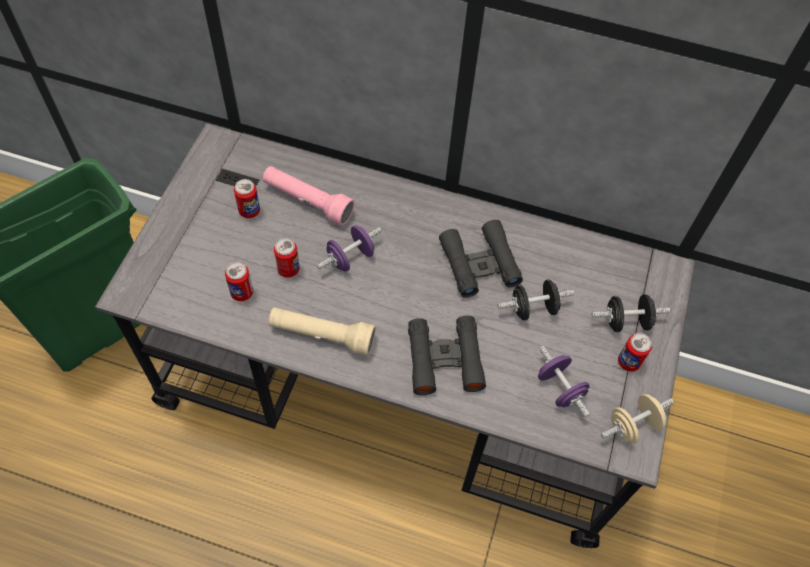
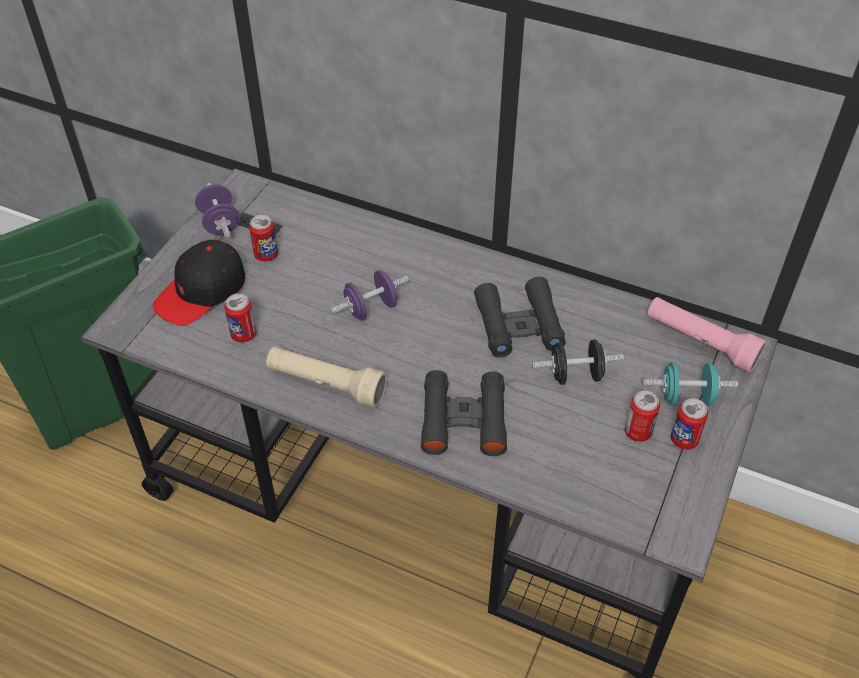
camera: 10 degrees right, 10 degrees down
pink flashlight [263,166,355,226] -> pink flashlight moved to [647,297,766,372]
can [274,238,300,278] -> can moved to [625,391,660,442]
purple dumbbell [538,346,590,417] -> purple dumbbell moved to [195,183,239,237]
black dumbbell [592,294,670,332] -> turquoise dumbbell [643,362,738,406]
beige dumbbell [601,394,674,444] -> none
none -> black cap [153,240,245,326]

